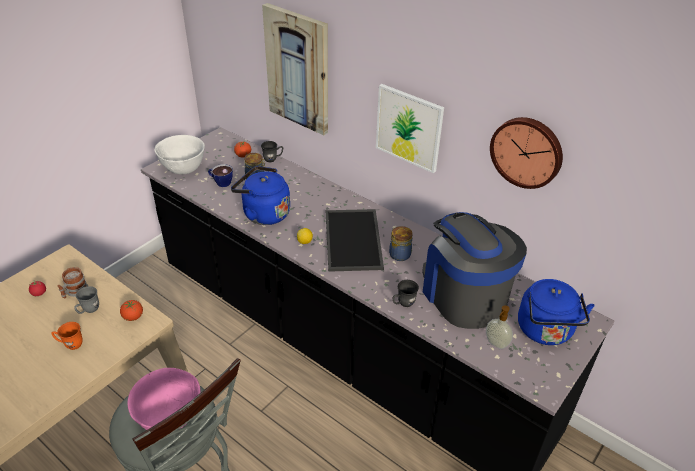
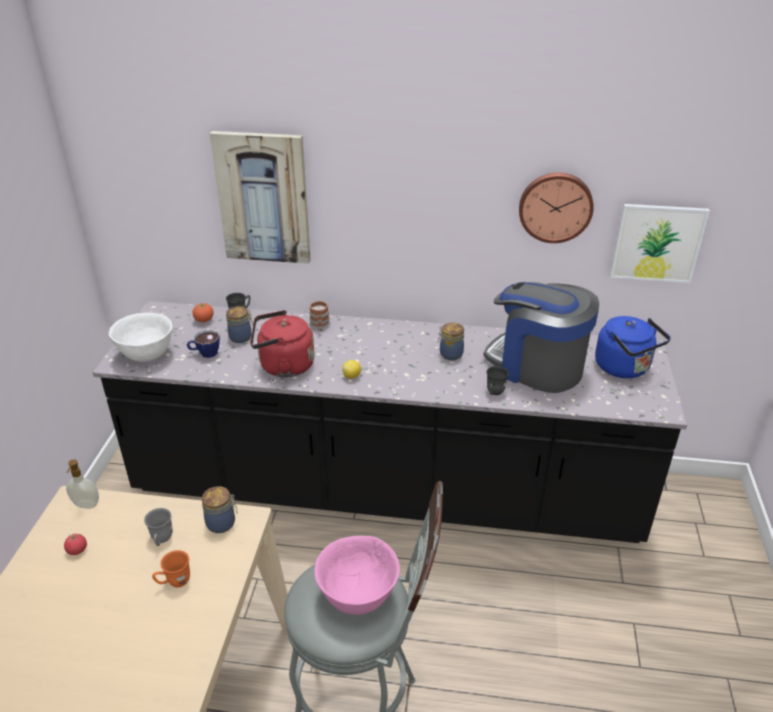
camera: 30 degrees left, 5 degrees down
mug [58,267,88,298] -> mug moved to [309,301,330,331]
tomato [120,300,143,321] -> jar [202,486,238,533]
blue kettle [231,166,290,225] -> red kettle [250,310,315,377]
tray [326,209,384,272] -> none
picture [376,84,444,173] -> picture moved to [610,204,710,283]
soap dispenser [486,305,513,349] -> soap dispenser moved to [66,459,99,509]

